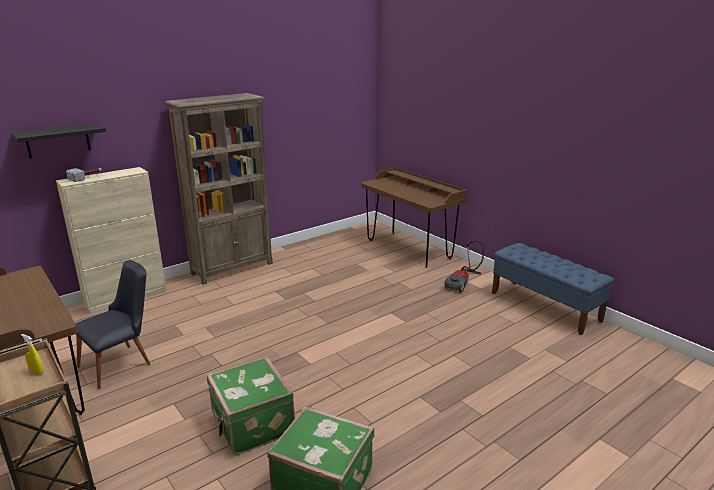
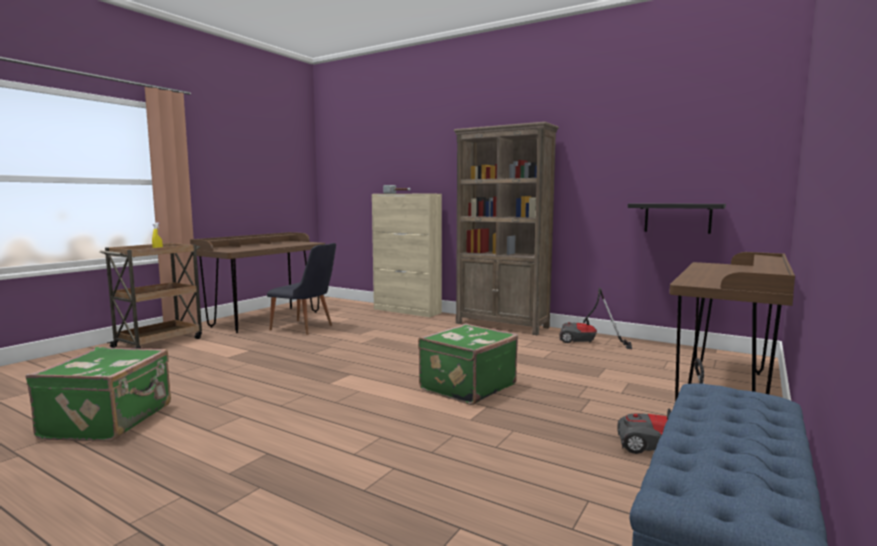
camera: 70 degrees right, 15 degrees down
black shelf [11,123,106,159] -> black shelf moved to [628,203,726,234]
green suitcase [207,357,295,455] -> green suitcase moved to [418,324,518,405]
none -> vacuum cleaner [560,288,632,349]

